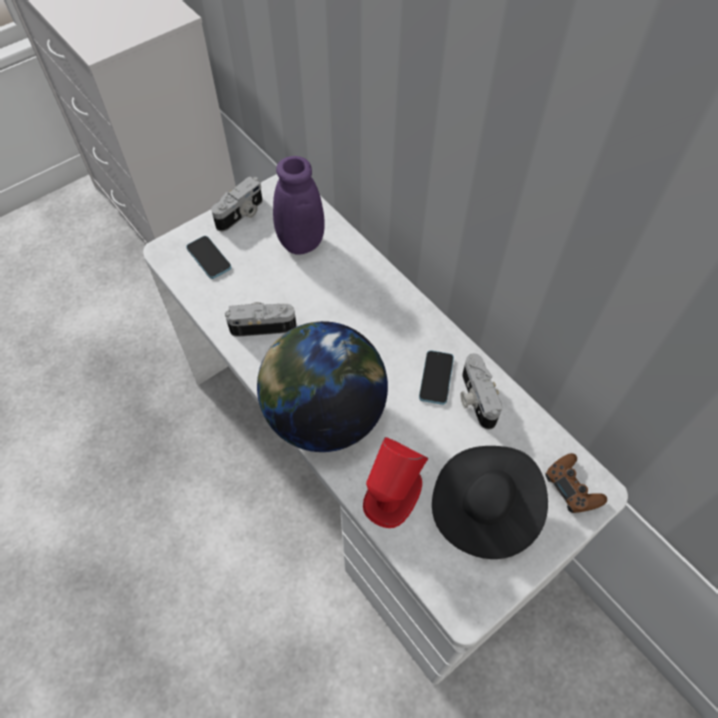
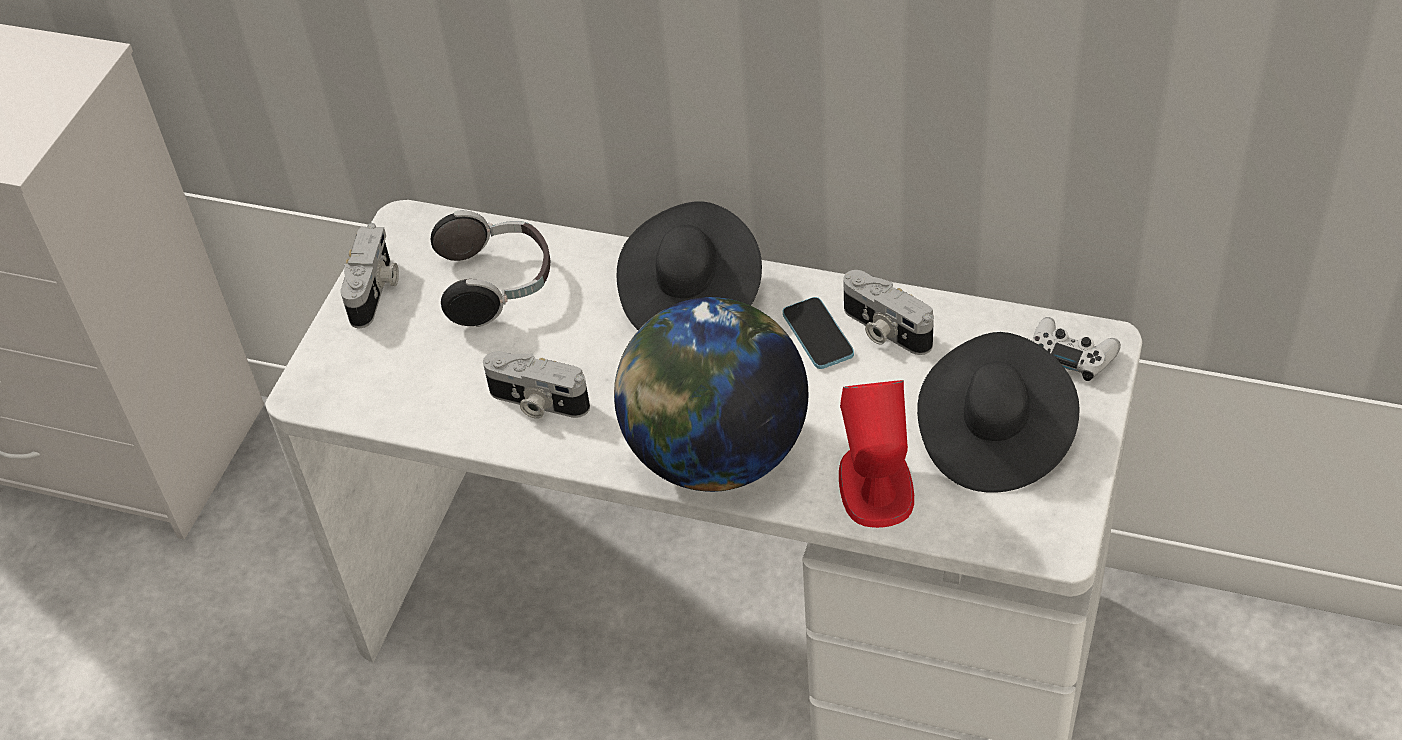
camera: 30 degrees left, 10 degrees down
phone [186,236,231,279] -> none
camera [225,302,297,337] -> camera turned 120 degrees counterclockwise [483,351,590,419]
purple vase [273,156,325,255] -> headphones [431,211,550,327]
brown game controller [545,453,607,513] -> white game controller [1033,317,1121,381]
none -> black hat [617,201,762,330]

